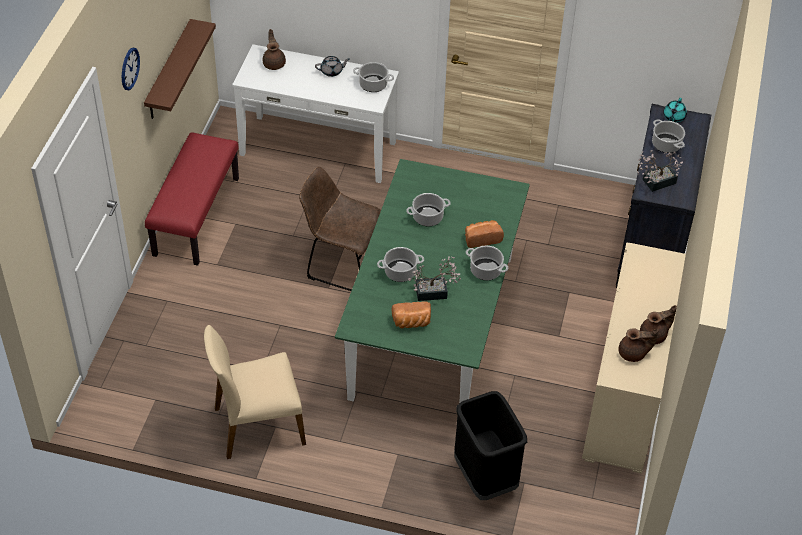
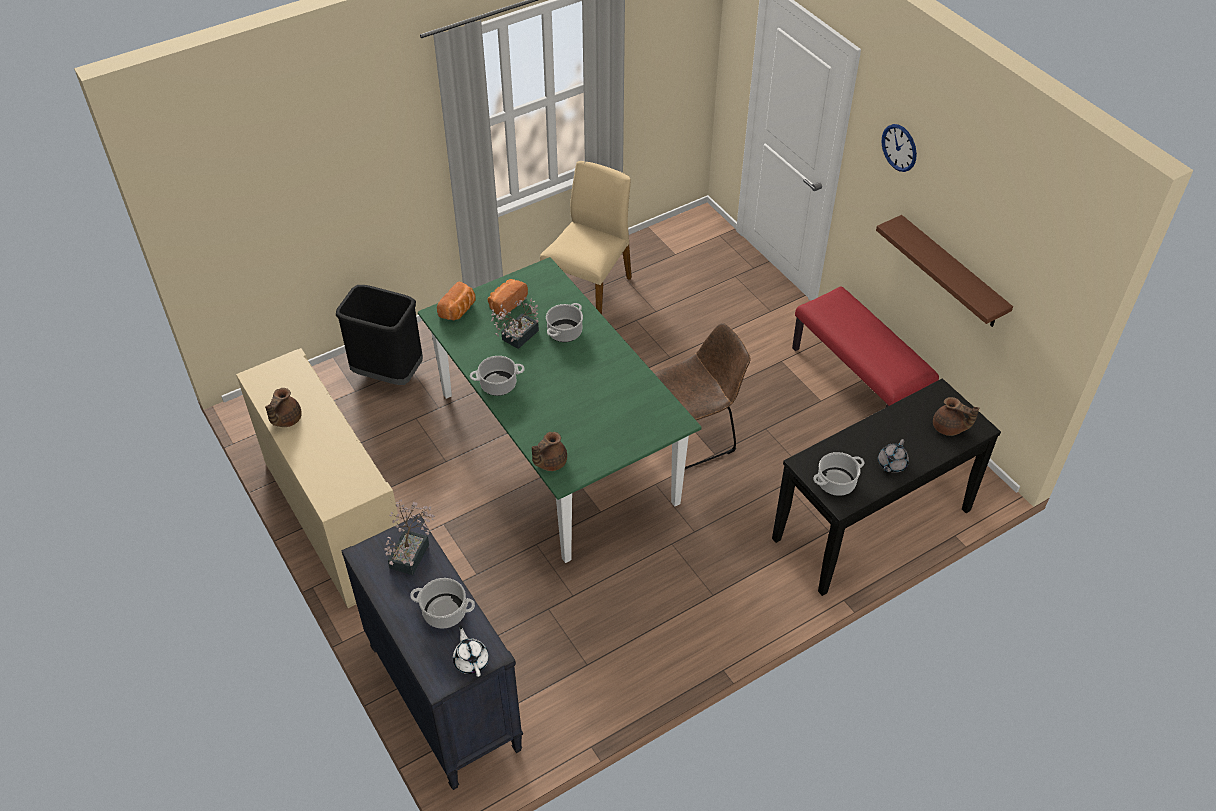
camera: 135 degrees right, 0 degrees up
white console table [232,44,399,183] -> black console table [772,378,1001,596]
cooking pot [406,193,451,226] -> none
bread [465,220,504,248] -> bread moved to [437,282,476,320]
brown teapot [618,328,658,362] -> brown teapot moved to [532,432,567,471]
turquoise teapot [663,98,687,122] -> white teapot [453,625,489,677]

